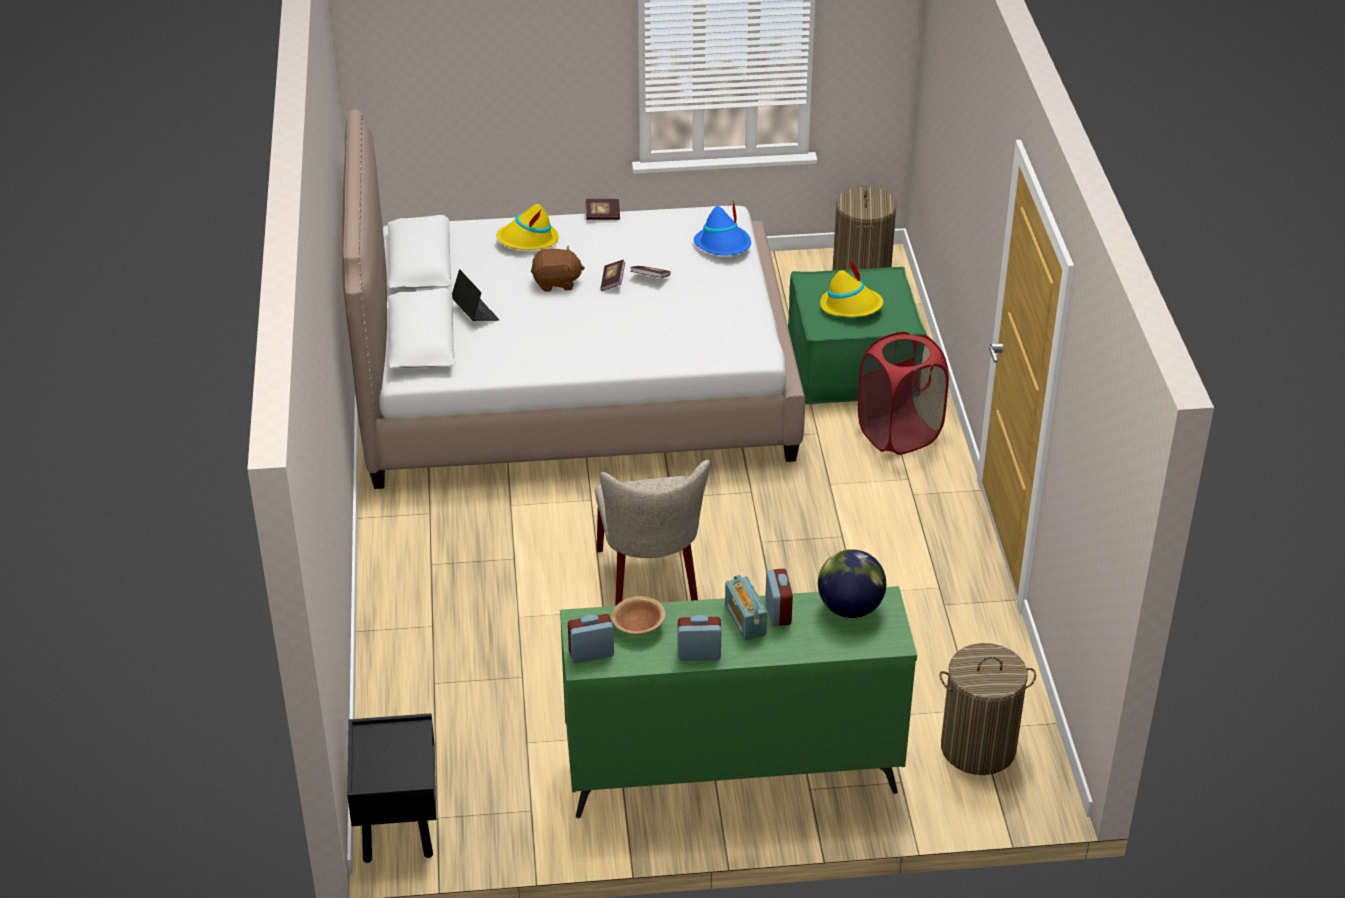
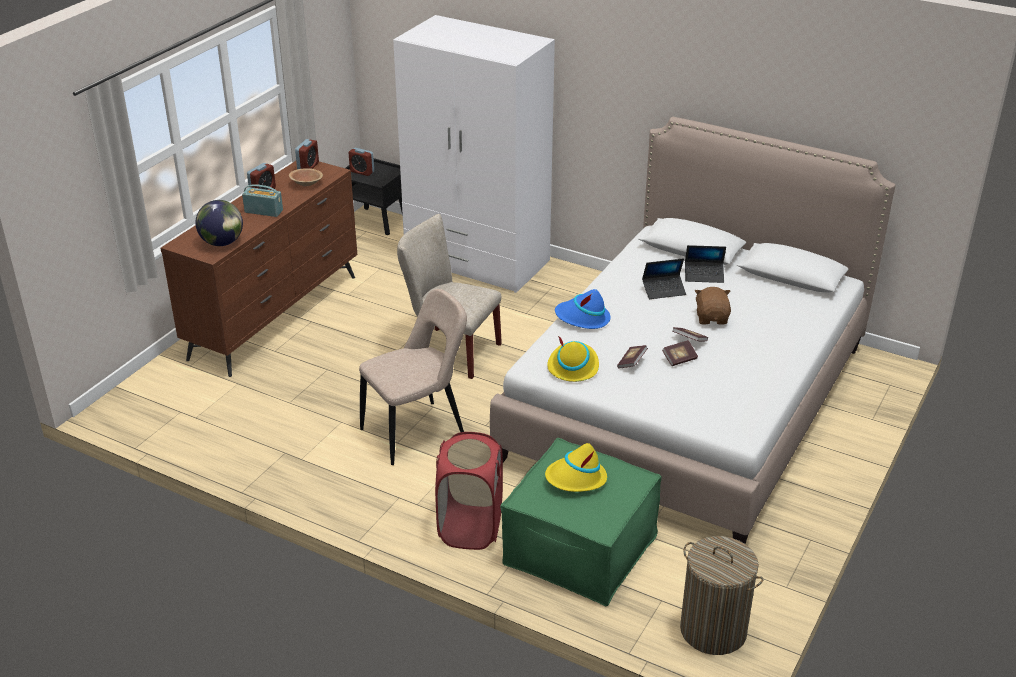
camera: 125 degrees right, 5 degrees down
yellow hat [496,204,558,250] -> yellow hat moved to [547,336,599,382]
brown plush toy [531,246,585,292] -> brown plush toy turned 150 degrees clockwise [695,287,731,324]
green dresser [560,586,917,818] -> brown dresser [160,161,357,377]
book [585,199,620,220] -> book moved to [617,345,648,368]
blue hat [694,199,751,256] -> blue hat moved to [555,289,610,329]
alarm clock [765,569,793,626] -> alarm clock moved to [349,148,374,176]
laundry basket [939,643,1036,775] -> none
none -> beige chair [359,289,467,465]
none -> white wardrobe [393,15,555,293]
none -> laptop [642,258,686,299]

